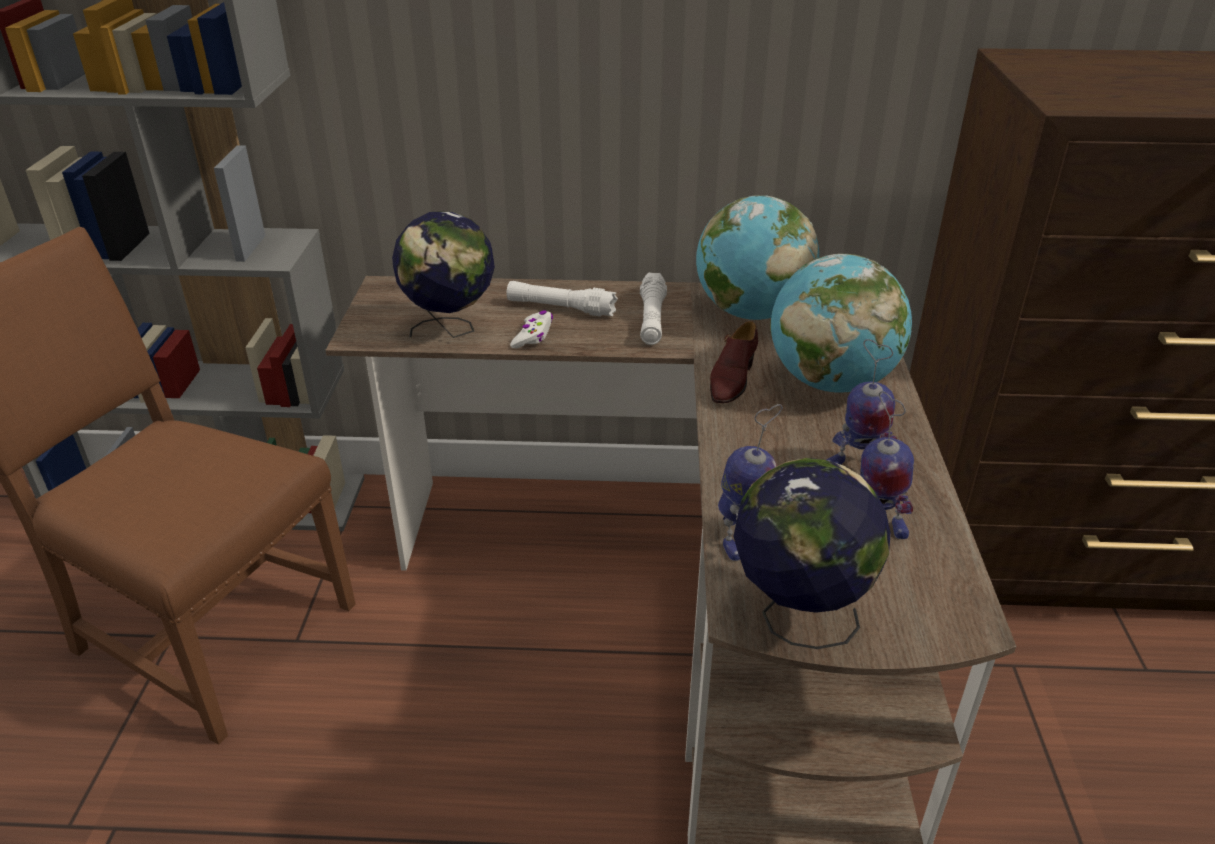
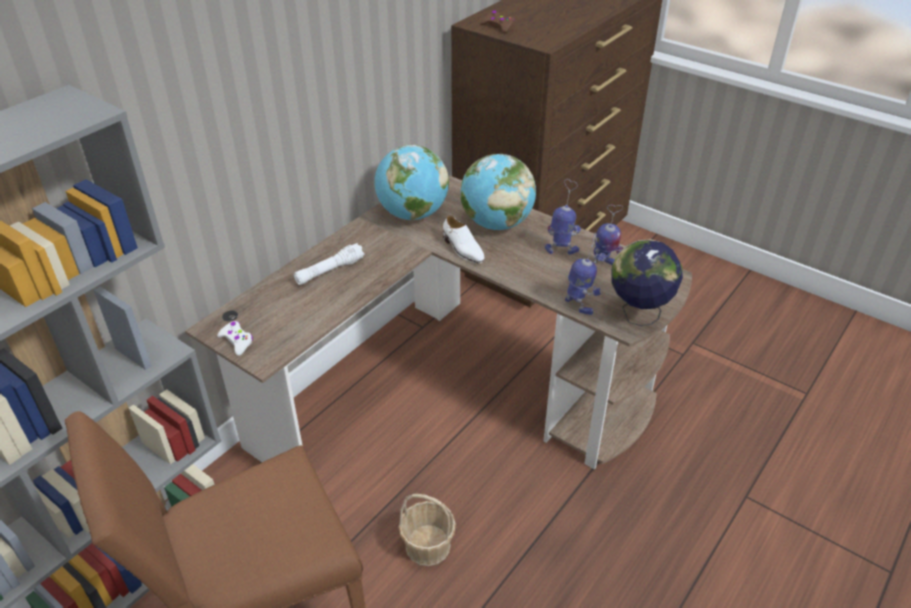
camera: 55 degrees left, 5 degrees up
globe [392,212,495,338] -> none
white game controller [510,310,553,348] -> white game controller moved to [217,321,253,356]
white flashlight [640,273,667,345] -> none
brown shoe [710,321,758,403] -> white shoe [443,215,485,263]
toy robot [827,339,897,465] -> toy robot turned 120 degrees counterclockwise [545,179,581,255]
none -> basket [399,494,456,566]
none -> brown game controller [480,11,514,33]

